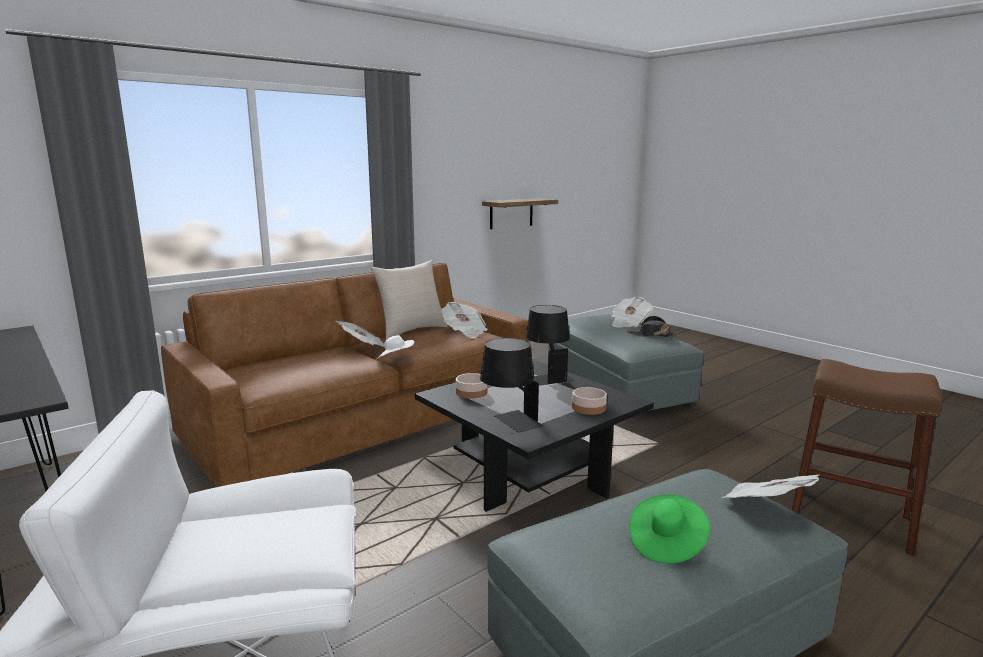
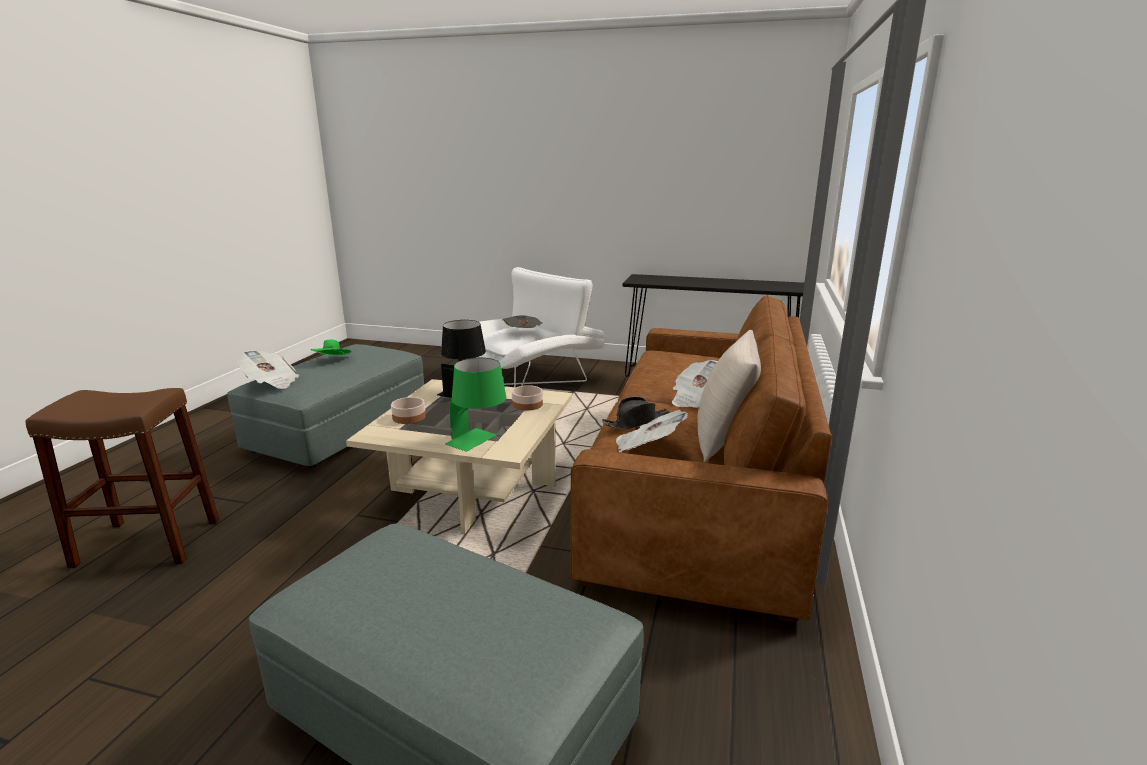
camera: 145 degrees right, 5 degrees up
white hat [376,335,414,360] -> none
black coffee table [415,361,654,512] -> beige coffee table [346,379,572,534]
shelf [482,198,558,229] -> none
black table lamp [525,305,574,385] -> green table lamp [445,357,506,452]
newspaper [611,297,653,327] -> newspaper moved to [502,315,542,328]
black hat [627,316,682,338] -> black hat moved to [602,397,670,429]

